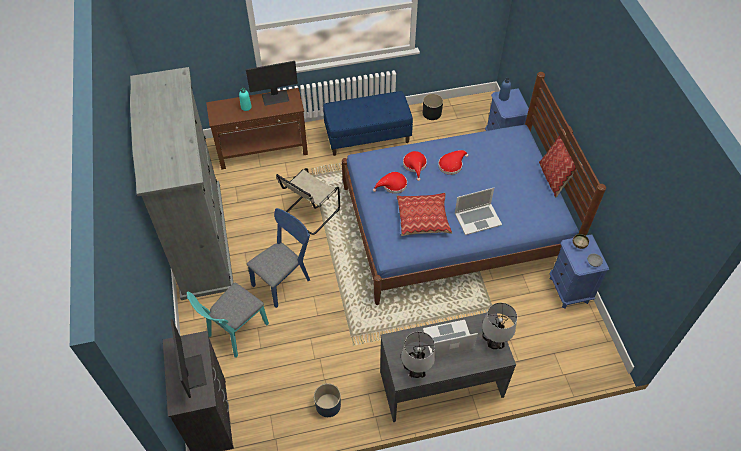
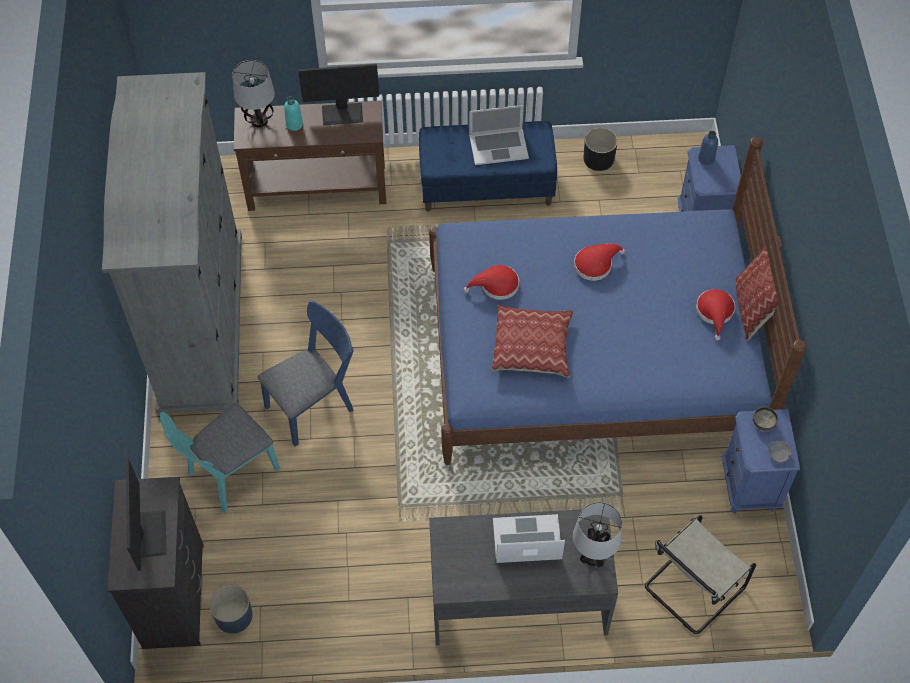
camera: 10 degrees right, 5 degrees up
beige chair [276,168,340,235] -> beige chair moved to [645,515,756,634]
blue planter [314,384,341,417] -> blue planter moved to [209,585,253,634]
table lamp [401,332,435,378] -> table lamp moved to [232,60,275,128]
red hat [403,151,427,181] -> red hat moved to [696,289,735,341]
laptop [455,188,502,235] -> laptop moved to [469,105,529,165]

